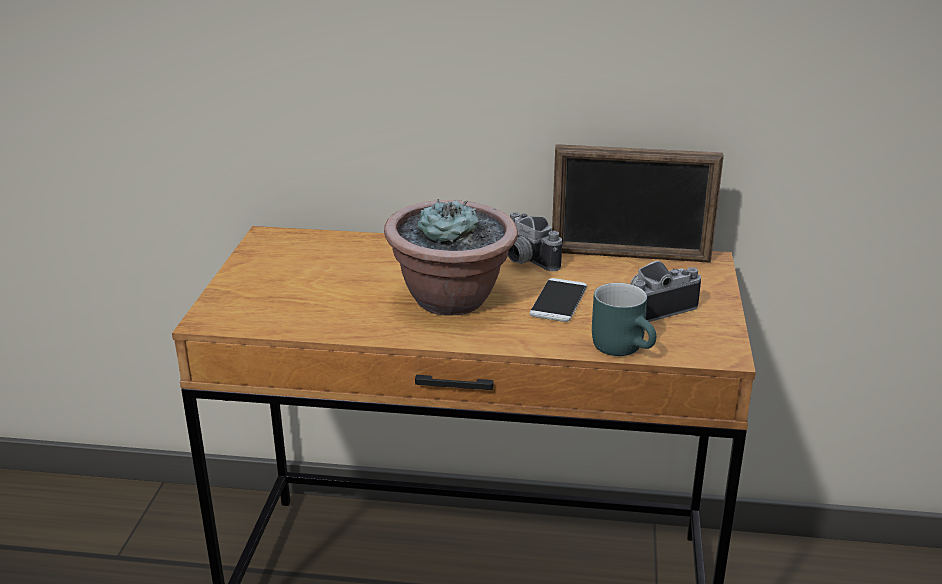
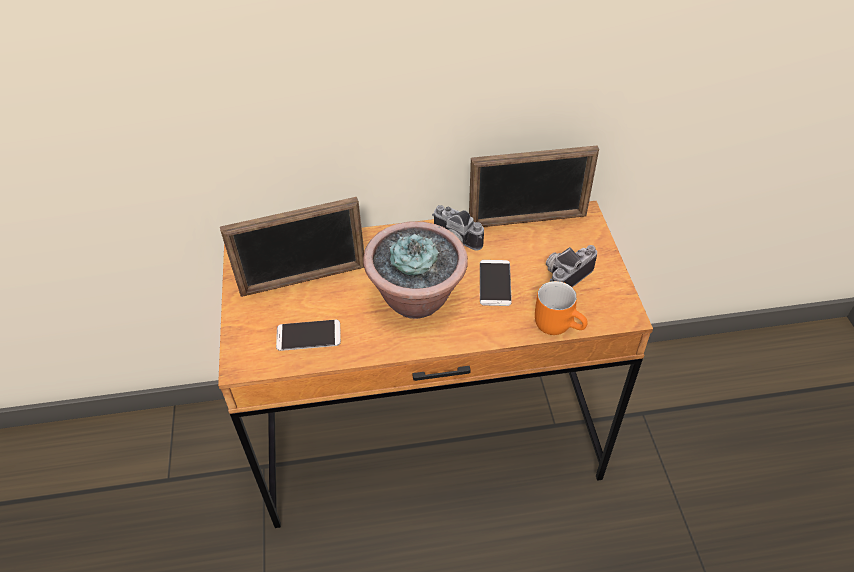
camera: 15 degrees left, 20 degrees up
turquoise mug [592,283,656,356] -> orange mug [535,281,588,335]
none -> picture frame [220,197,364,297]
none -> phone [276,320,341,351]

